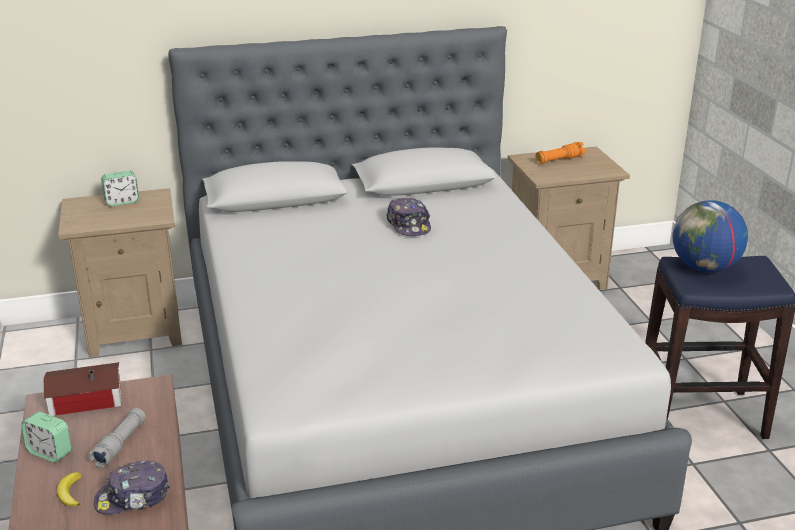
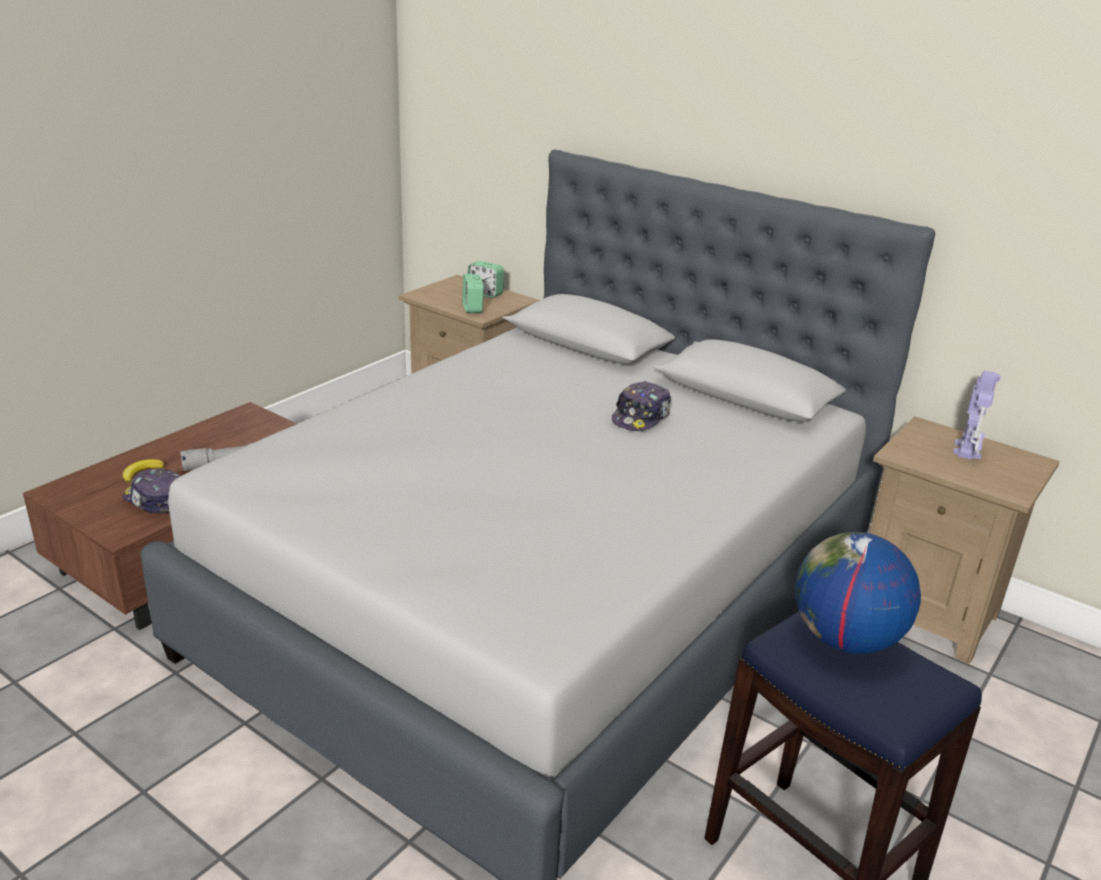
camera: 50 degrees right, 0 degrees up
alarm clock [21,412,71,463] -> alarm clock moved to [462,274,484,313]
toy house [43,362,121,416] -> none
orange flashlight [535,142,585,164] -> toy robot [953,371,1001,459]

